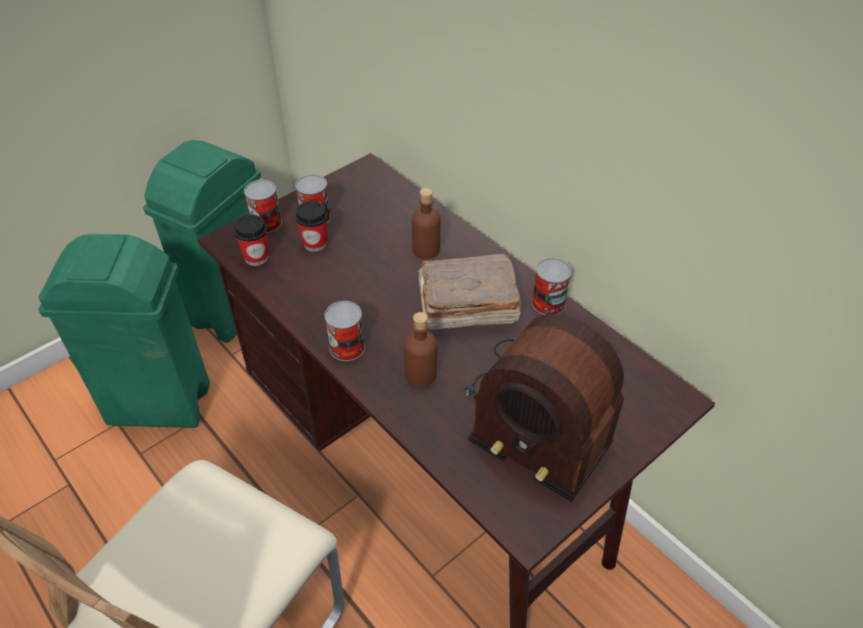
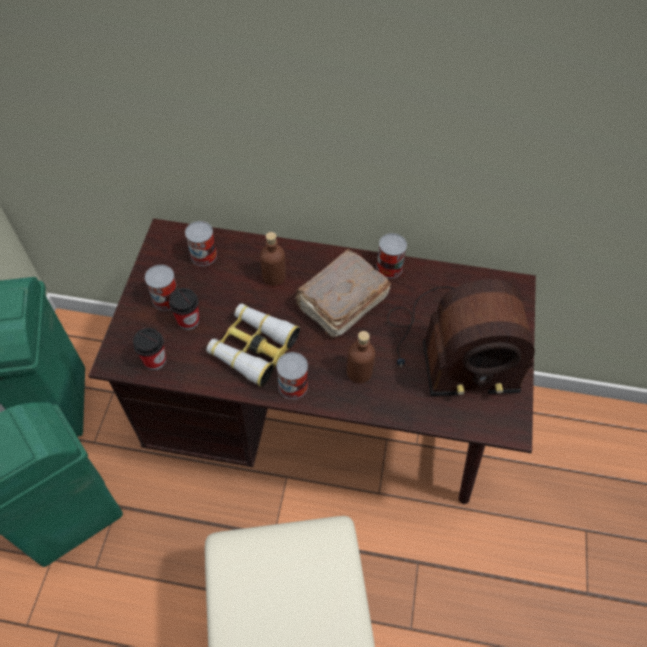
camera: 40 degrees left, 10 degrees up
can [244,180,282,233] -> can moved to [185,221,217,266]
none -> binoculars [206,303,300,387]

